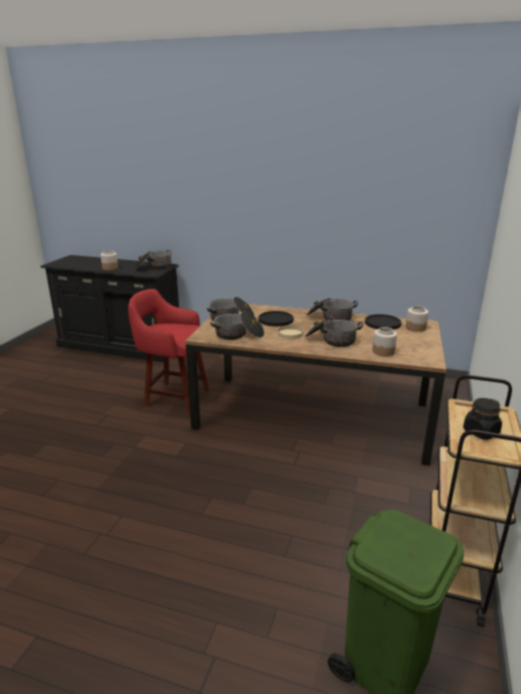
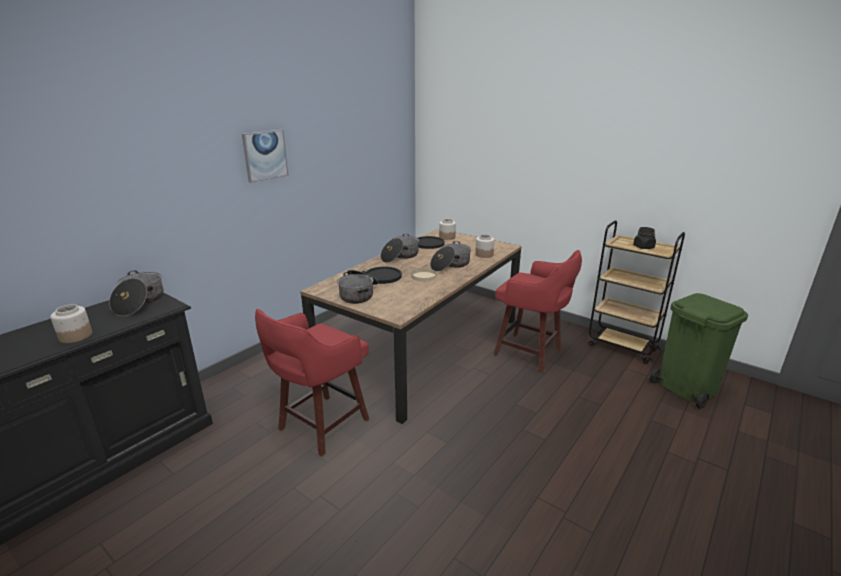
camera: 70 degrees left, 0 degrees up
cooking pot [210,312,264,340] -> none
none -> picture [242,130,289,183]
none -> red stool [493,250,582,372]

